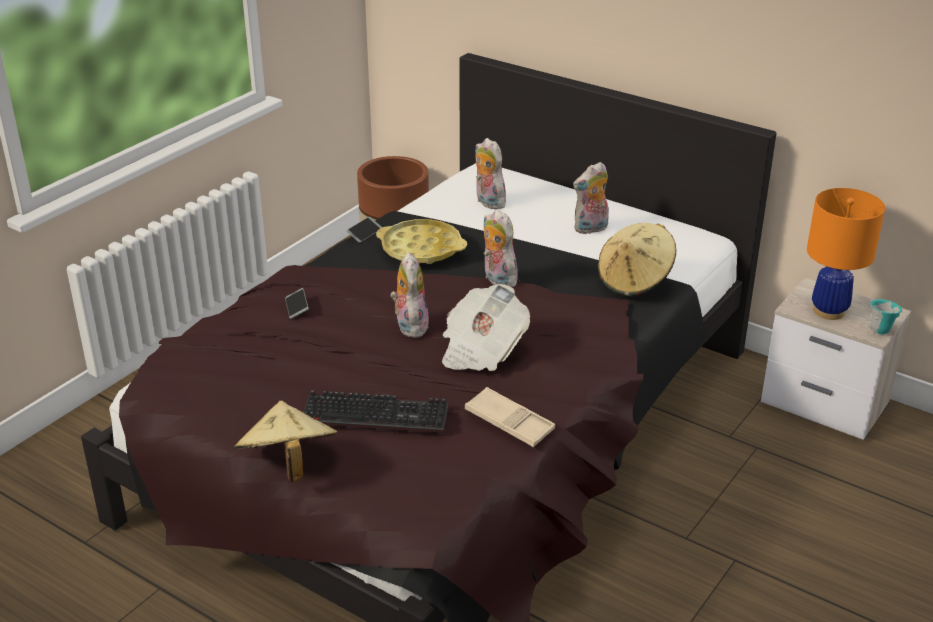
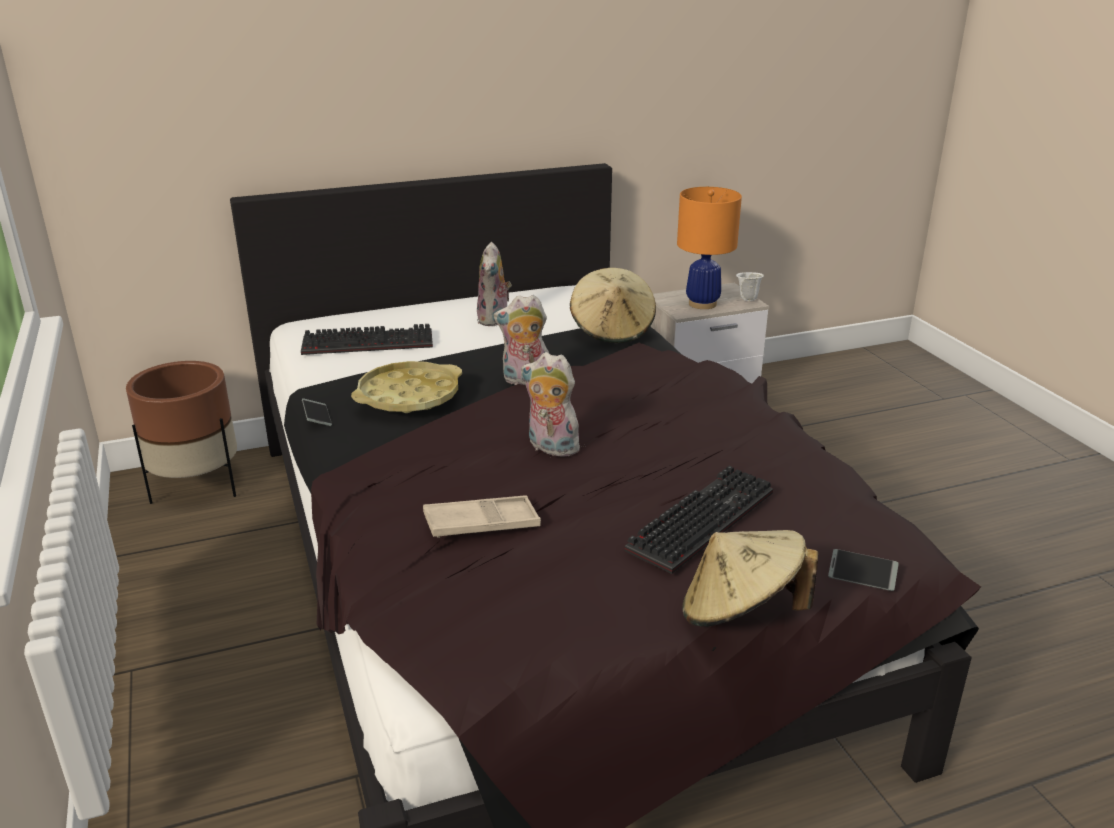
camera: 55 degrees left, 5 degrees down
phone [285,288,309,319] -> phone moved to [828,549,899,591]
newspaper [442,284,530,371] -> none
beige tray [465,387,555,447] -> beige tray moved to [423,496,541,538]
plush toy [475,138,507,209] -> keyboard [301,324,433,355]
turquoise mug [870,299,902,334] -> white mug [736,272,764,301]

